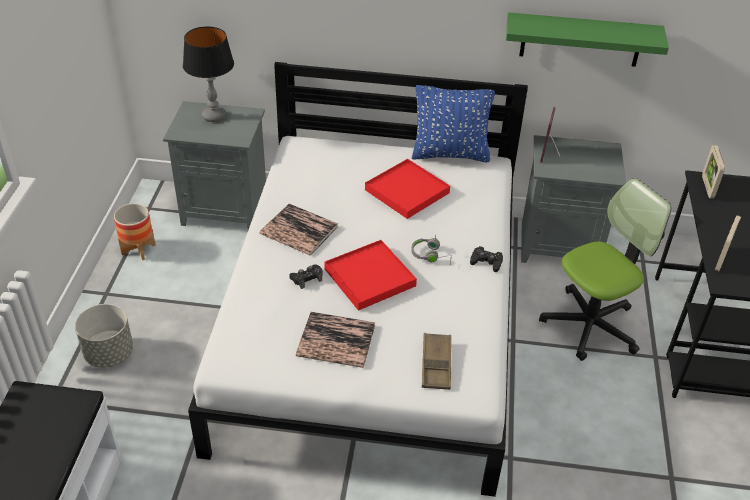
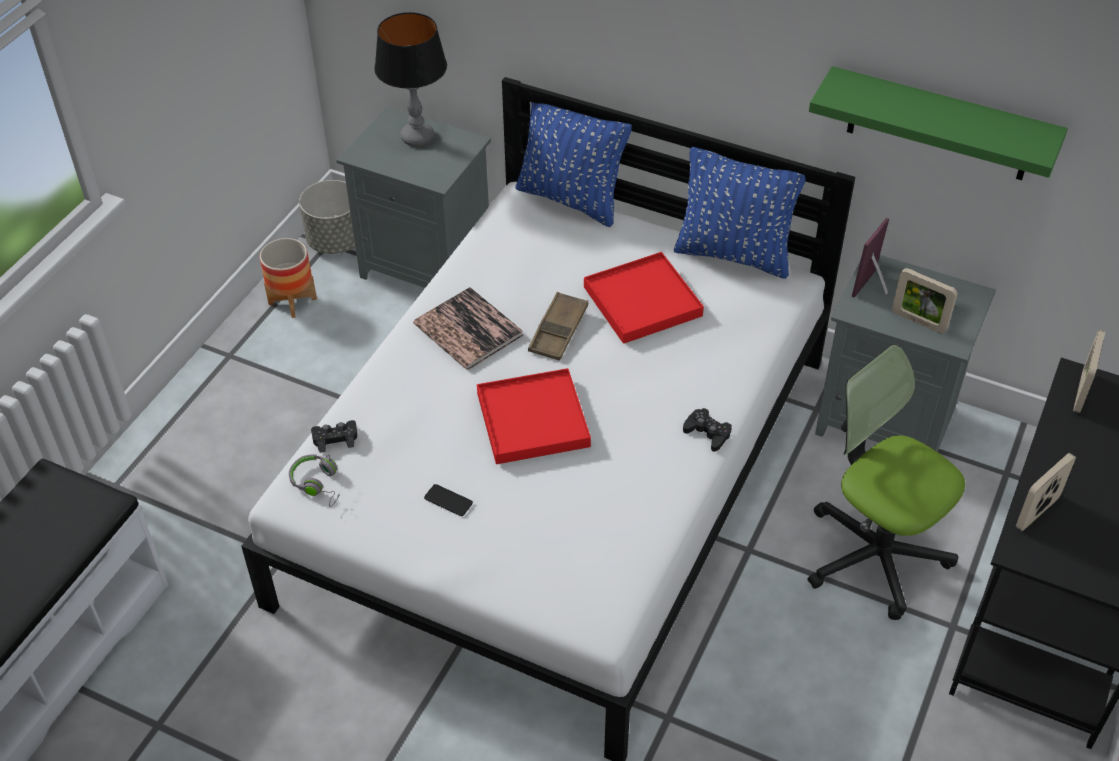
camera: 20 degrees right, 5 degrees up
grey planter [75,304,133,368] -> grey planter moved to [299,180,355,254]
black game controller [289,264,323,289] -> black game controller moved to [311,420,357,453]
book [296,312,375,368] -> phone [424,484,473,516]
grey headphones [411,235,452,264] -> grey headphones moved to [289,454,340,507]
brown tray [422,333,451,390] -> brown tray moved to [528,292,588,361]
office chair [539,178,671,361] -> office chair turned 120 degrees counterclockwise [808,344,965,620]
none -> blue pillow [516,102,632,227]
none -> picture frame [892,268,958,334]

